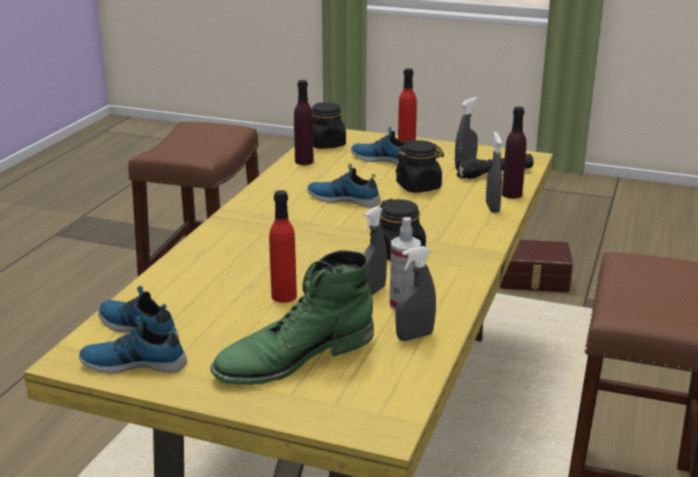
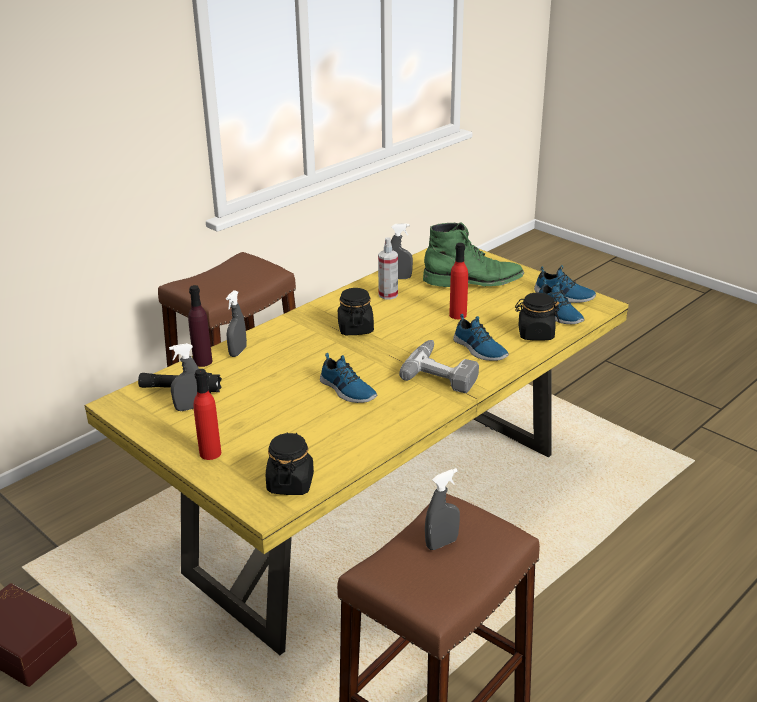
camera: 155 degrees left, 5 degrees up
purple bottle [294,80,314,165] -> none
shoe [351,127,412,165] -> shoe moved to [453,314,509,361]
grey spray bottle [364,206,387,295] -> grey spray bottle moved to [425,468,460,550]
black jar [395,140,444,193] -> black jar moved to [515,293,560,341]
none -> power drill [399,340,479,393]

